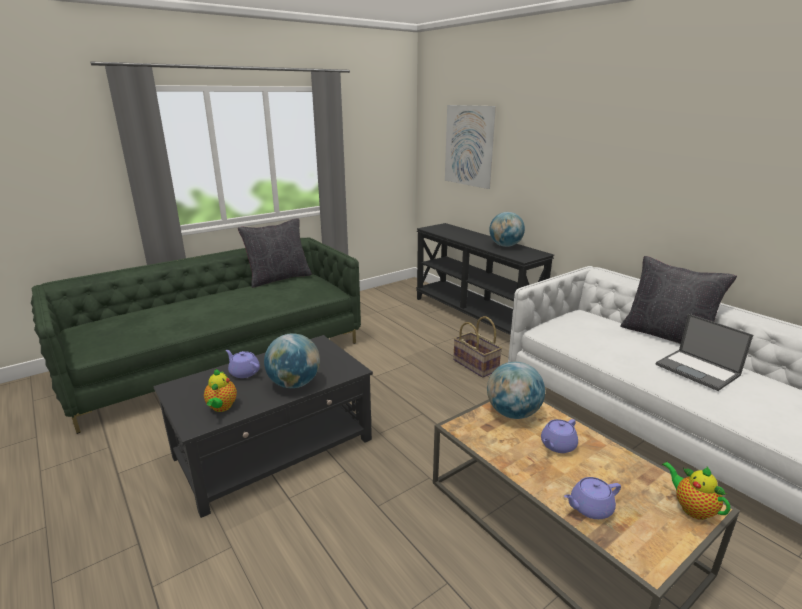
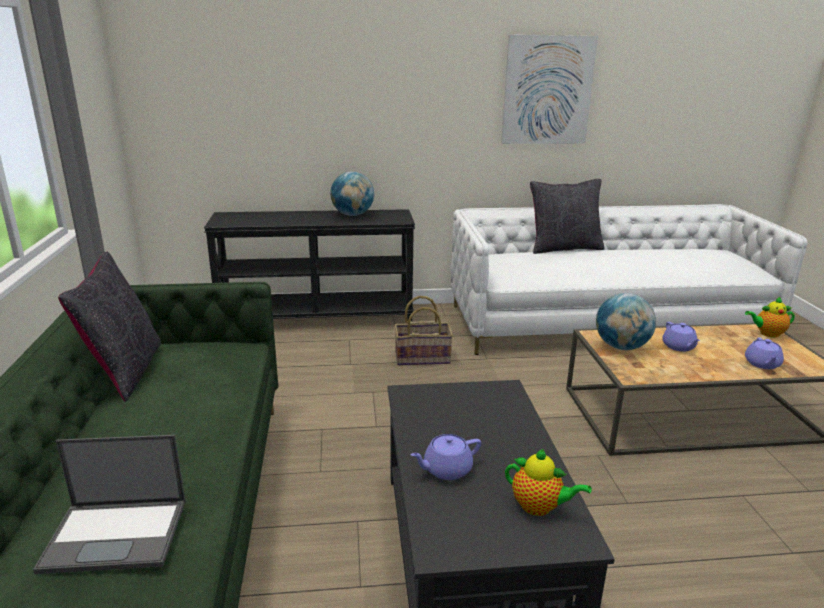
camera: 60 degrees left, 0 degrees up
globe [264,333,320,388] -> none
picture [445,105,496,189] -> picture moved to [501,35,598,144]
laptop [655,314,753,391] -> laptop moved to [33,435,186,574]

